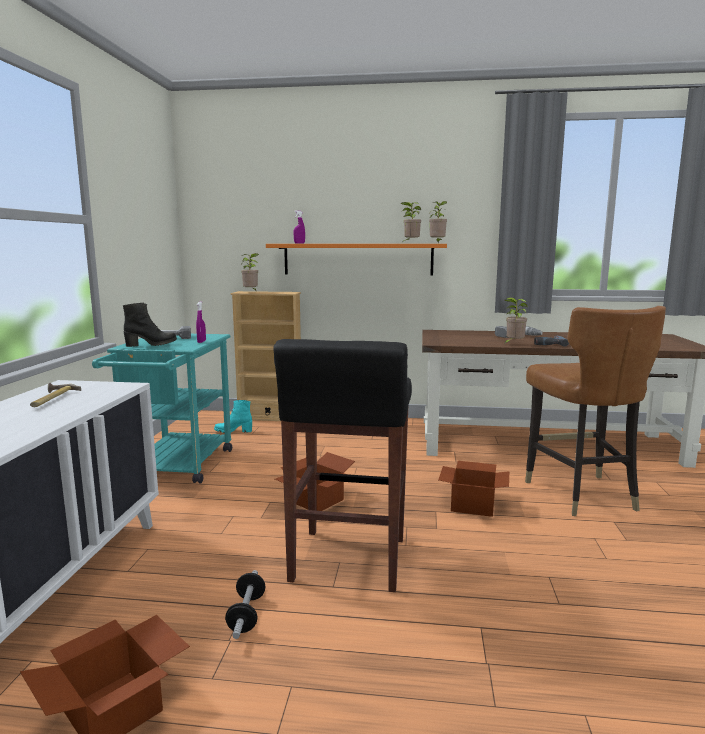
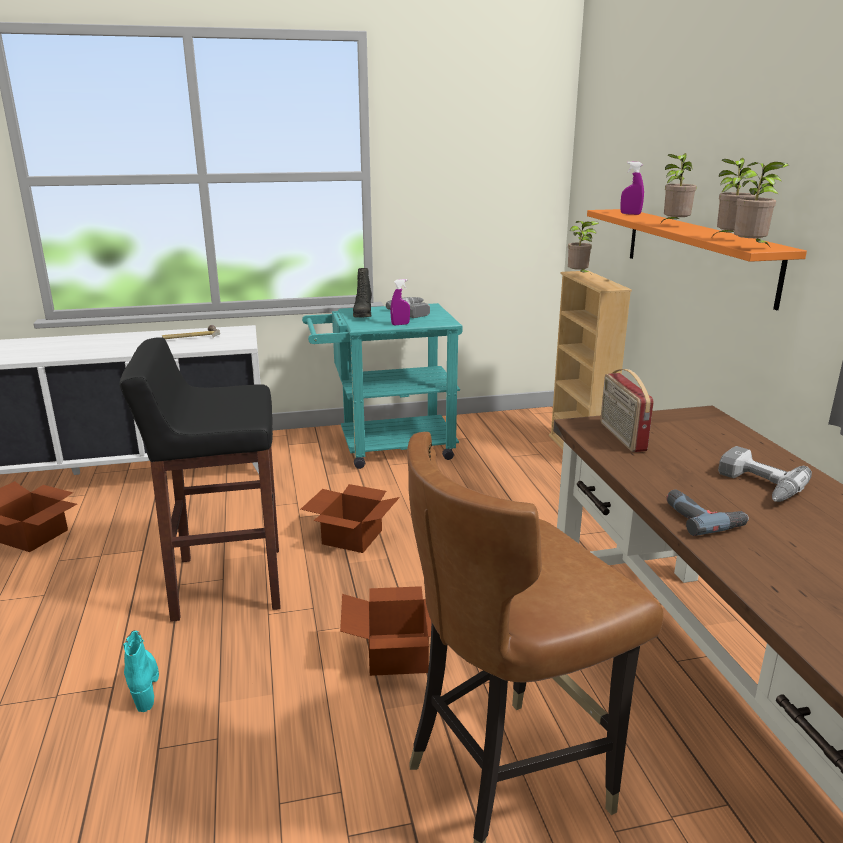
camera: 70 degrees right, 10 degrees up
black boot [123,303,177,347] -> black boot turned 45 degrees clockwise [353,268,372,318]
turquoise boot [214,400,252,433] -> turquoise boot moved to [123,630,159,712]
dumbbell [225,570,266,639] -> none
potted plant [503,298,528,345] -> potted plant moved to [660,153,697,224]
none -> radio [600,369,654,452]

